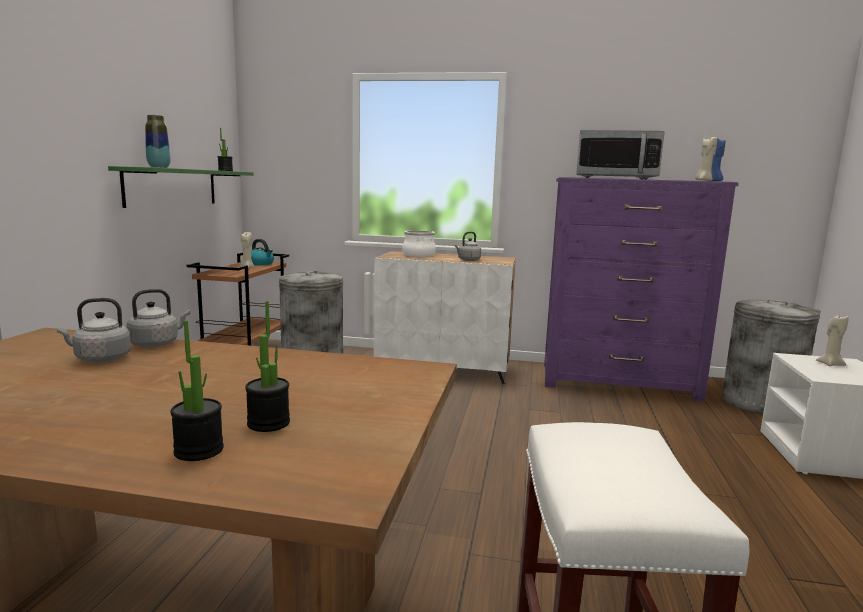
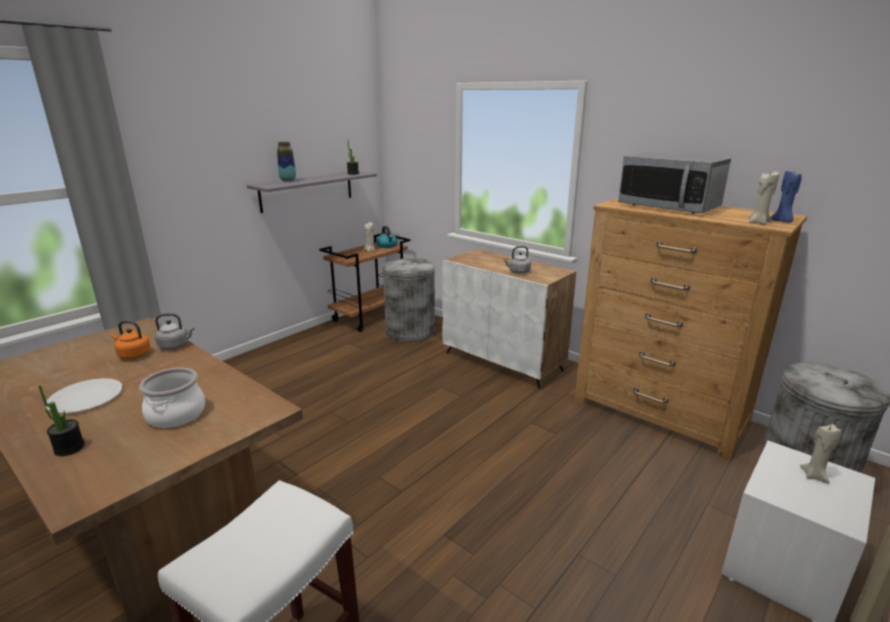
camera: 30 degrees right, 10 degrees up
grey kettle [56,298,131,362] -> orange kettle [111,321,151,359]
green shelf [108,166,254,208] -> grey shelf [247,171,377,213]
potted plant [245,301,290,432] -> none
cooking pot [402,230,436,257] -> cooking pot moved to [139,368,205,428]
purple dresser [544,177,738,402] -> brown dresser [574,198,807,461]
none -> white plate [45,378,122,414]

